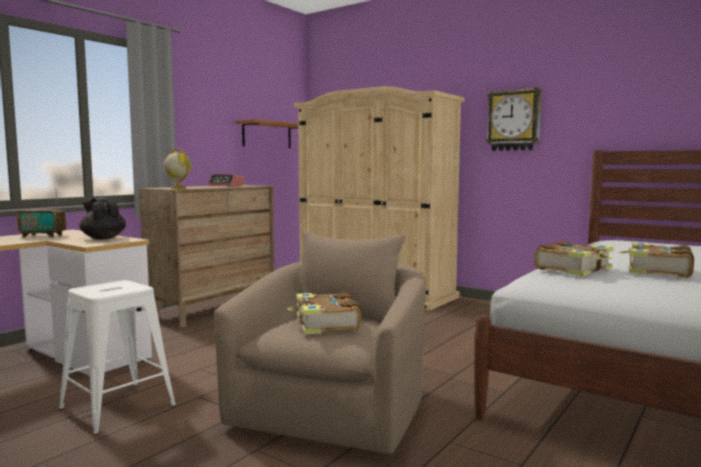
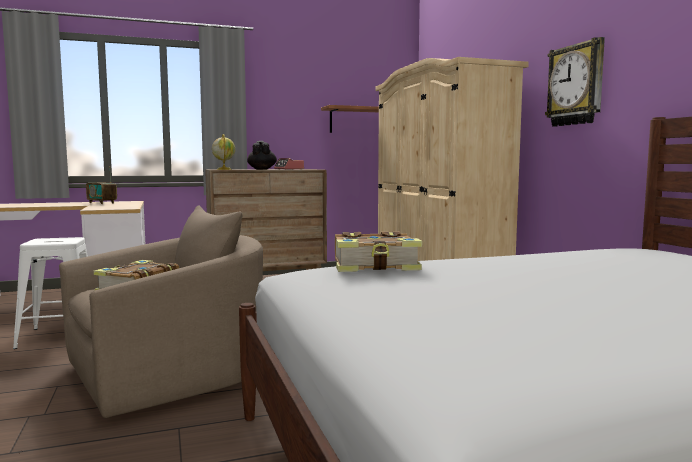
camera: 35 degrees right, 0 degrees up
black teapot [79,197,126,240] -> black teapot moved to [247,141,277,169]
book [618,243,694,278] -> none

